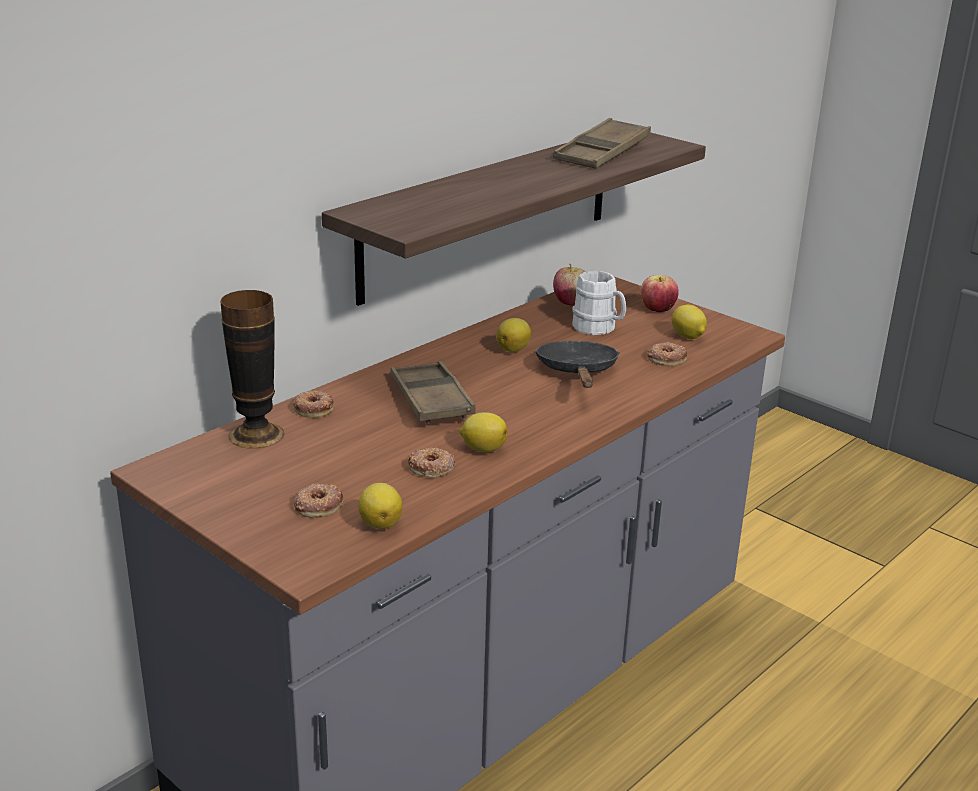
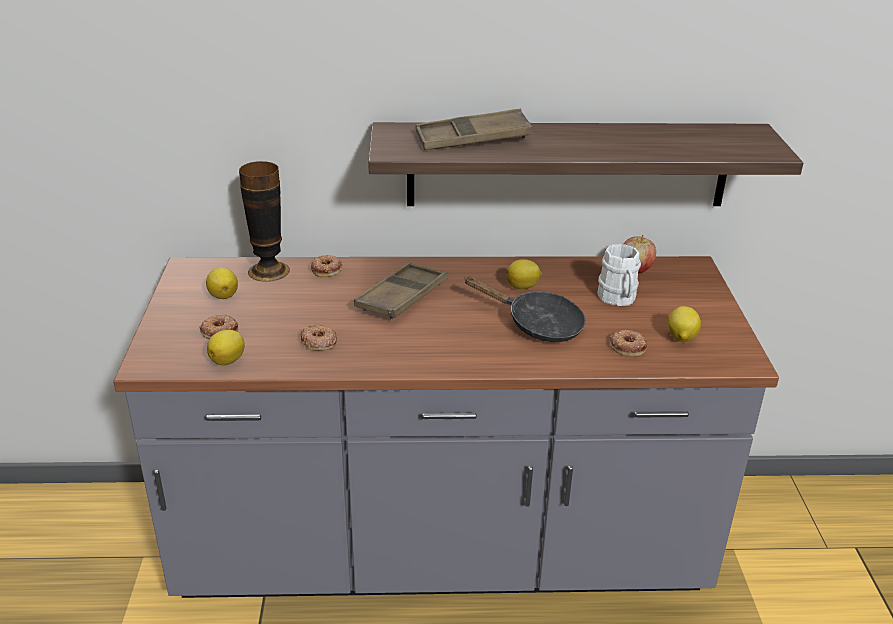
camera: 45 degrees right, 5 degrees up
lemon [459,412,508,452] -> lemon moved to [206,267,238,299]
black frying pan [535,341,620,388] -> black frying pan turned 75 degrees clockwise [465,277,586,342]
brown tray [553,118,651,169] -> brown tray moved to [416,109,533,150]
apple [641,275,679,312] -> none

